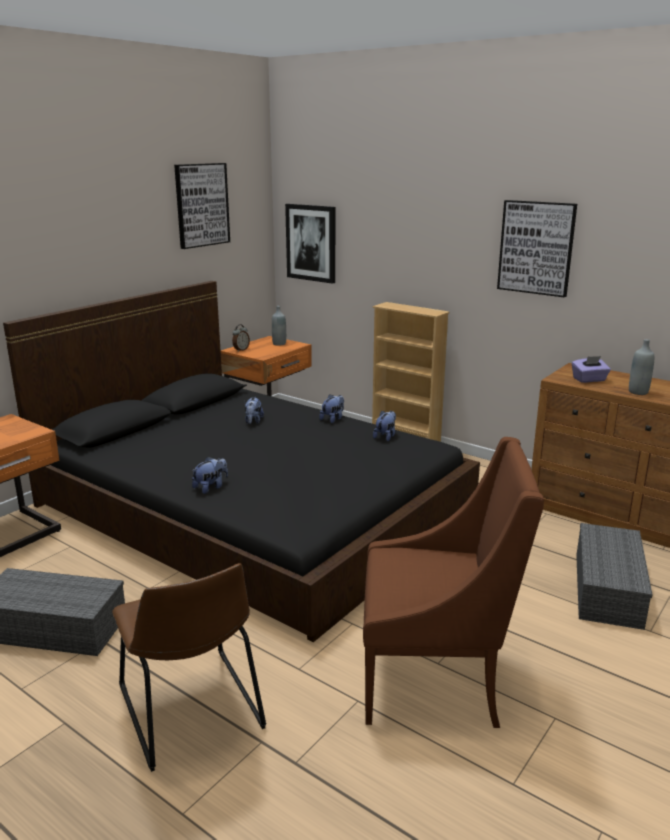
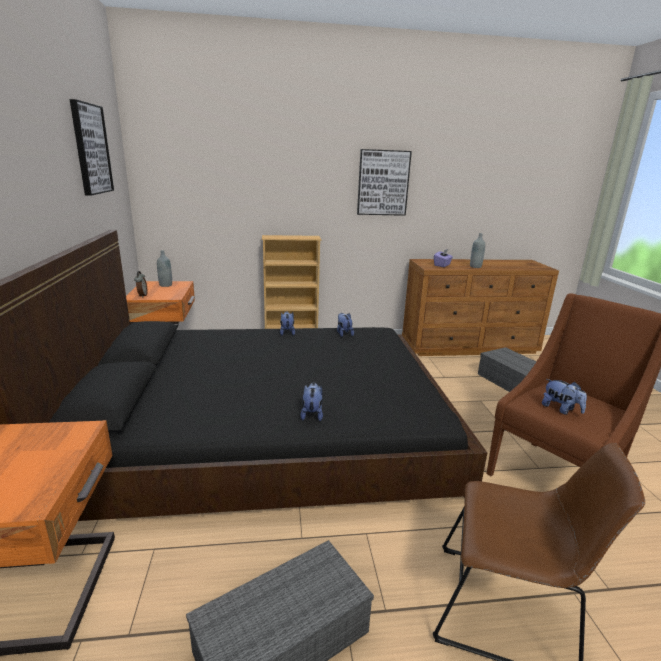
camera: 45 degrees left, 0 degrees up
plush toy [245,397,264,424] -> plush toy moved to [542,379,587,415]
picture [285,204,335,284] -> none

